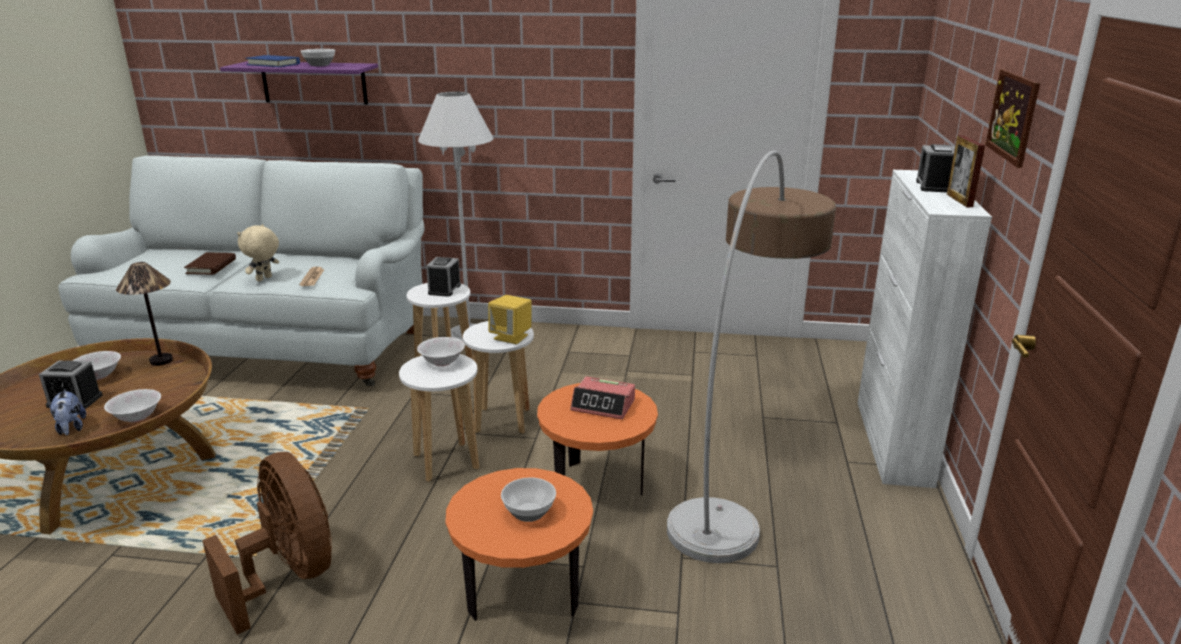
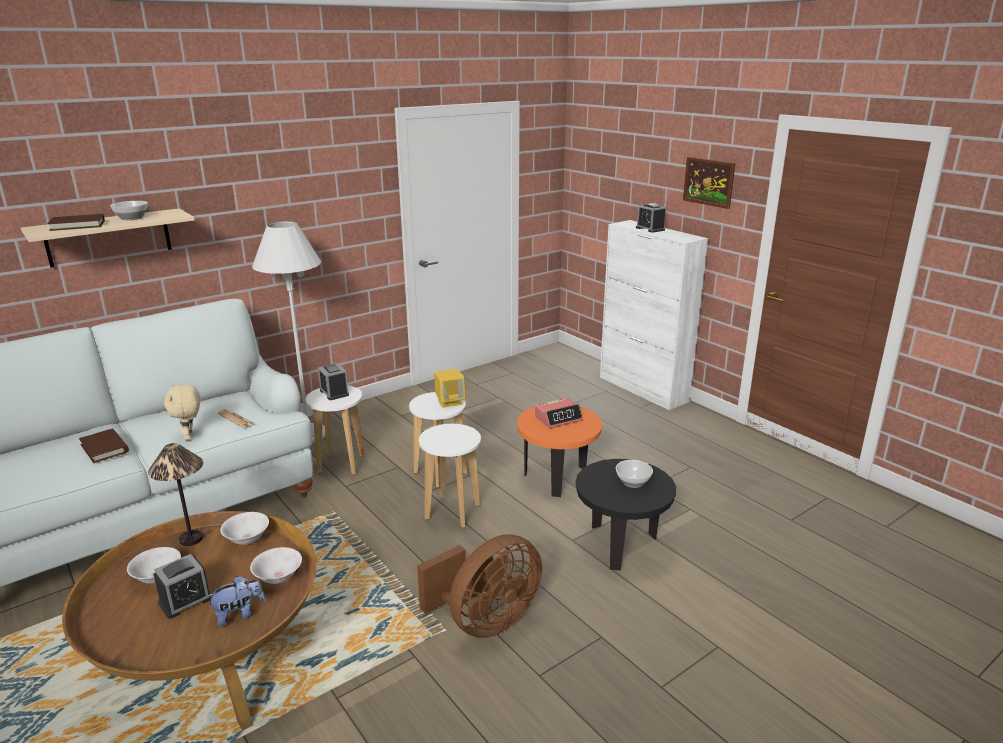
camera: 45 degrees left, 0 degrees up
plush toy [48,389,86,435] -> plush toy turned 45 degrees counterclockwise [206,576,266,626]
brown fan [202,452,332,635] -> brown fan turned 135 degrees clockwise [417,534,542,638]
purple shelf [220,61,378,105] -> beige shelf [21,208,195,268]
blue book [245,55,300,67] -> brown book [47,214,105,231]
white bowl [417,337,465,366] -> white bowl moved to [220,512,269,545]
orange side table [445,468,593,621] -> black side table [575,459,676,571]
floor lamp [667,150,836,563] -> none
picture frame [947,136,985,207] -> none

